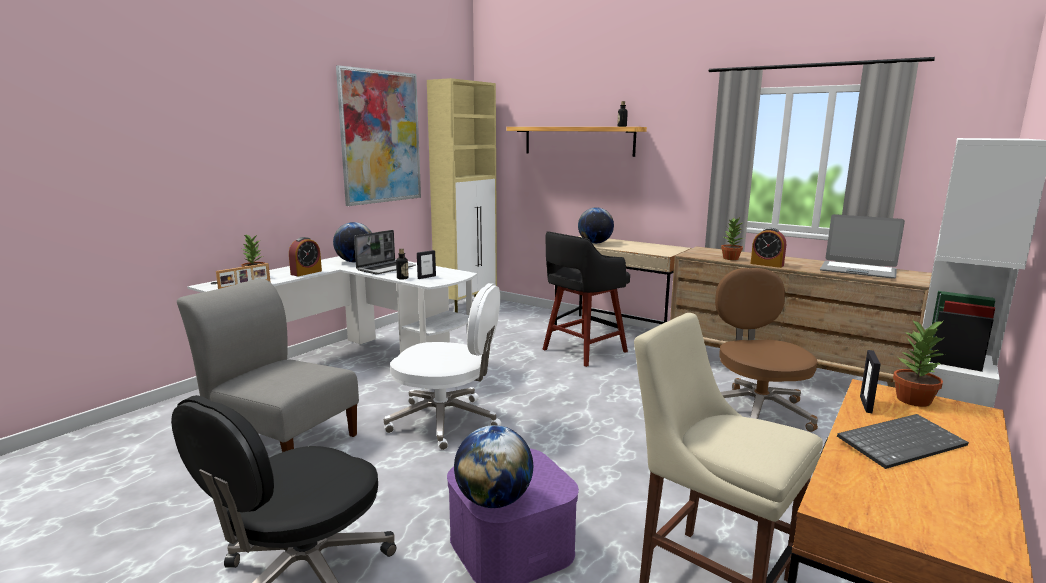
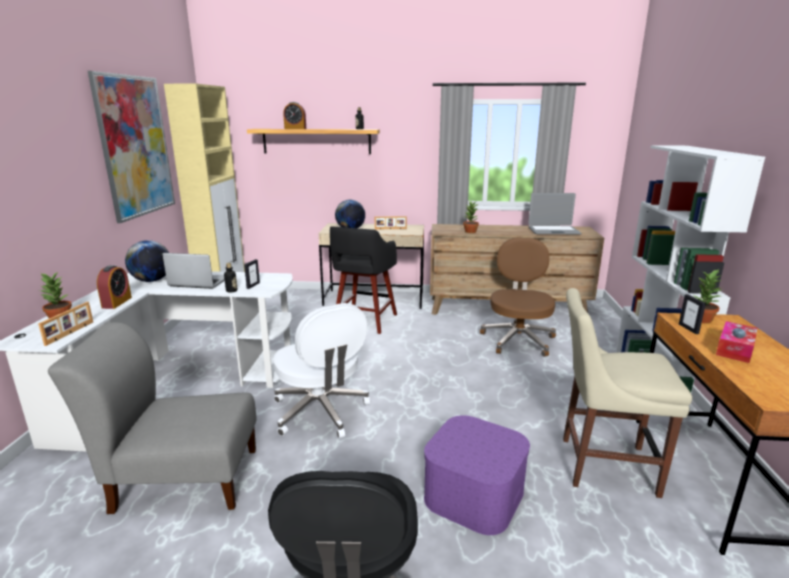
camera: 30 degrees left, 5 degrees up
laptop [354,230,416,274] -> laptop turned 90 degrees counterclockwise [162,253,225,289]
white office chair [384,283,501,450] -> white office chair turned 75 degrees clockwise [273,303,370,438]
globe [454,425,533,508] -> none
brown office chair [715,268,818,432] -> brown office chair turned 45 degrees clockwise [480,237,556,357]
alarm clock [751,228,786,268] -> alarm clock moved to [283,102,306,129]
keyboard [837,414,969,469] -> tissue box [716,321,758,363]
none -> picture frame [375,216,407,229]

